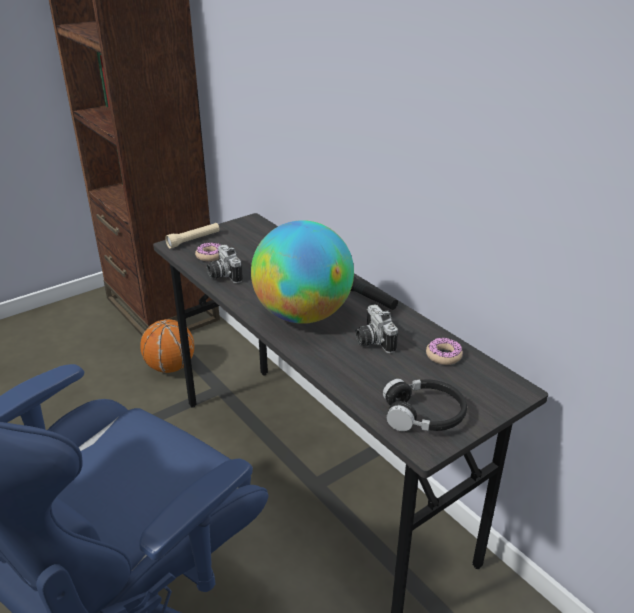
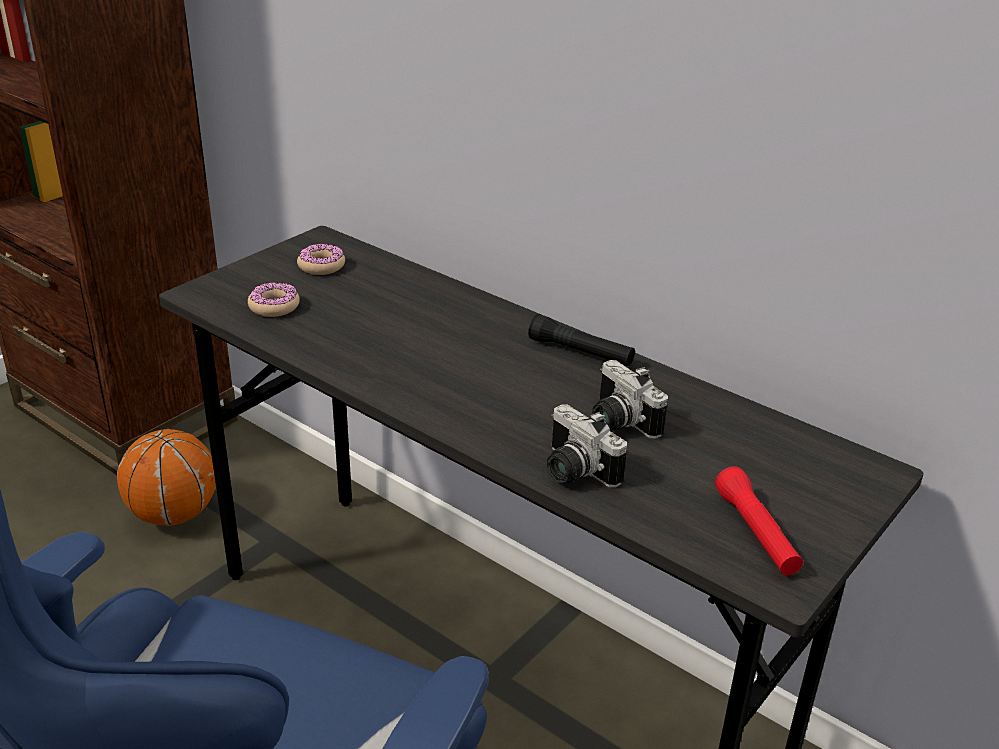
camera: 15 degrees left, 0 degrees up
beige flashlight [165,223,220,248] -> none
camera [207,245,243,283] -> camera moved to [547,404,627,488]
globe [251,220,354,324] -> none
black headphones [383,379,467,431] -> red flashlight [715,466,803,575]
donut [426,338,463,365] -> donut moved to [297,243,345,275]

